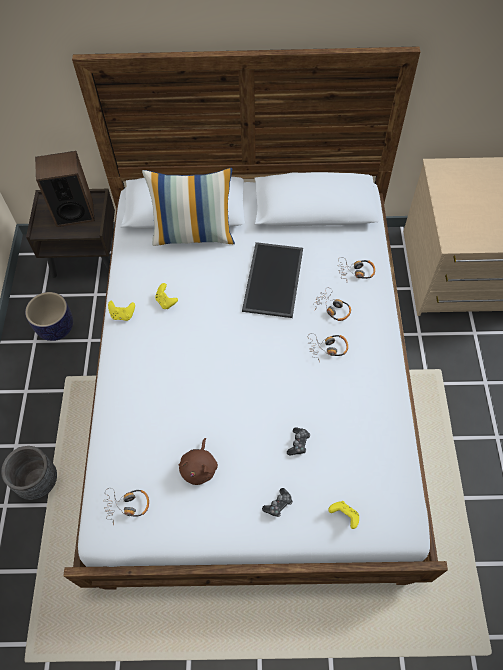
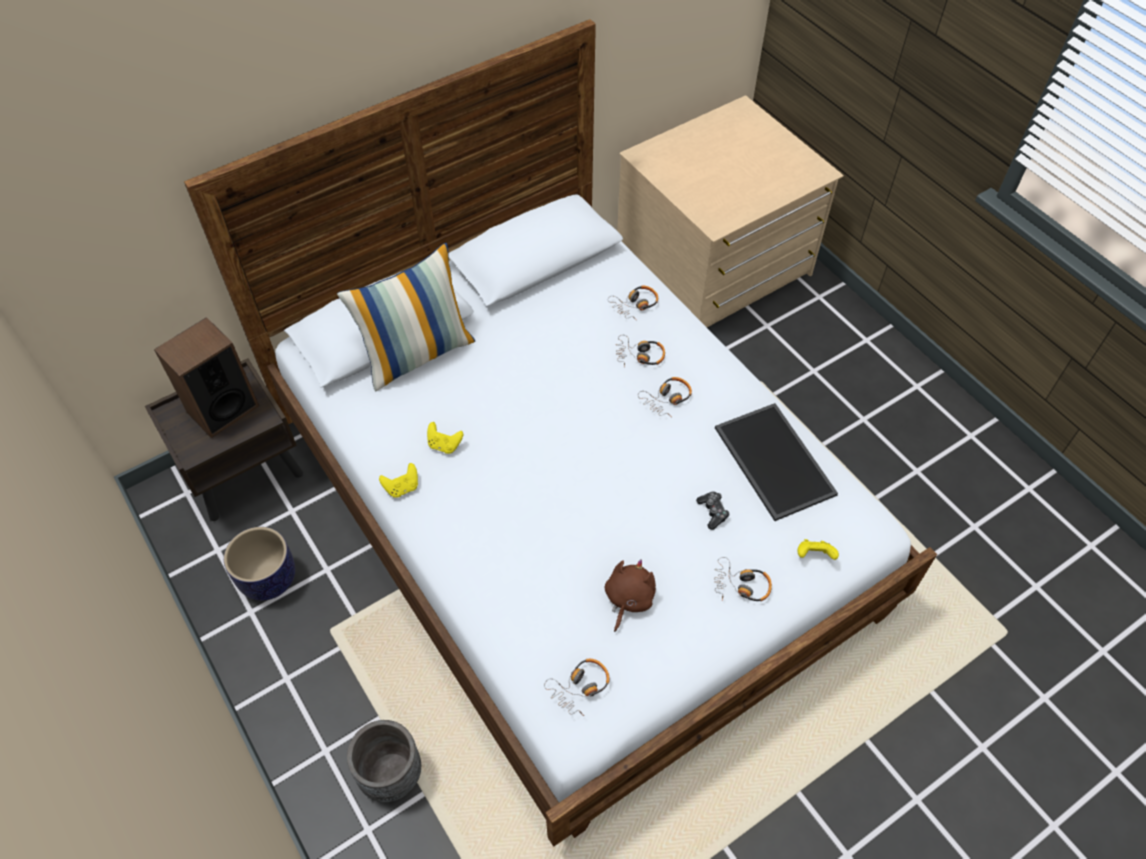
camera: 35 degrees left, 5 degrees down
brown plush toy [179,438,218,485] -> brown plush toy turned 135 degrees counterclockwise [605,559,656,632]
tray [242,242,303,318] -> tray moved to [715,403,838,521]
game controller [262,488,293,517] -> headphones [714,557,772,601]

